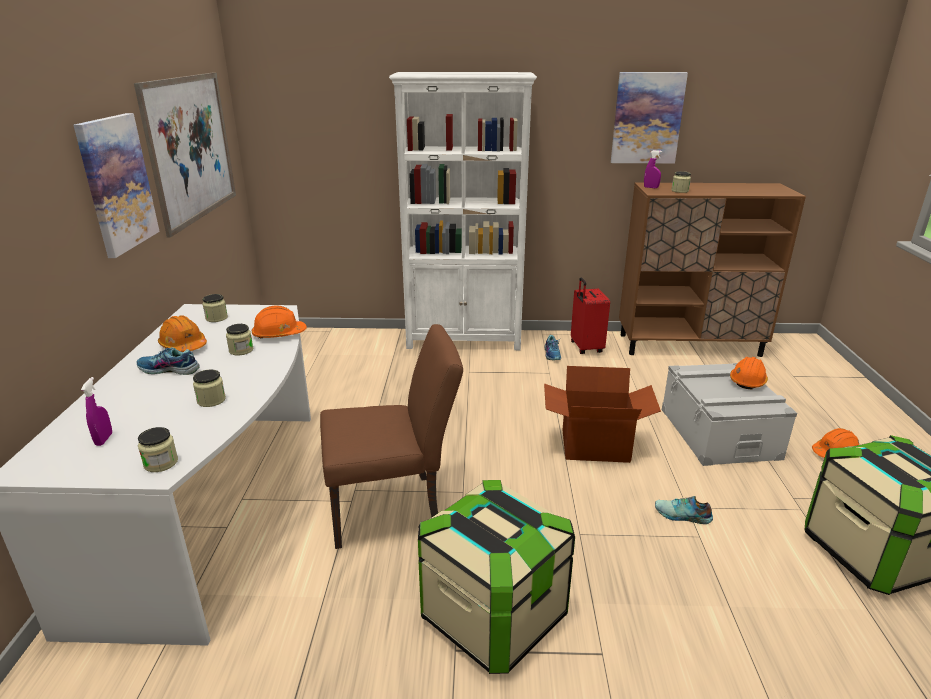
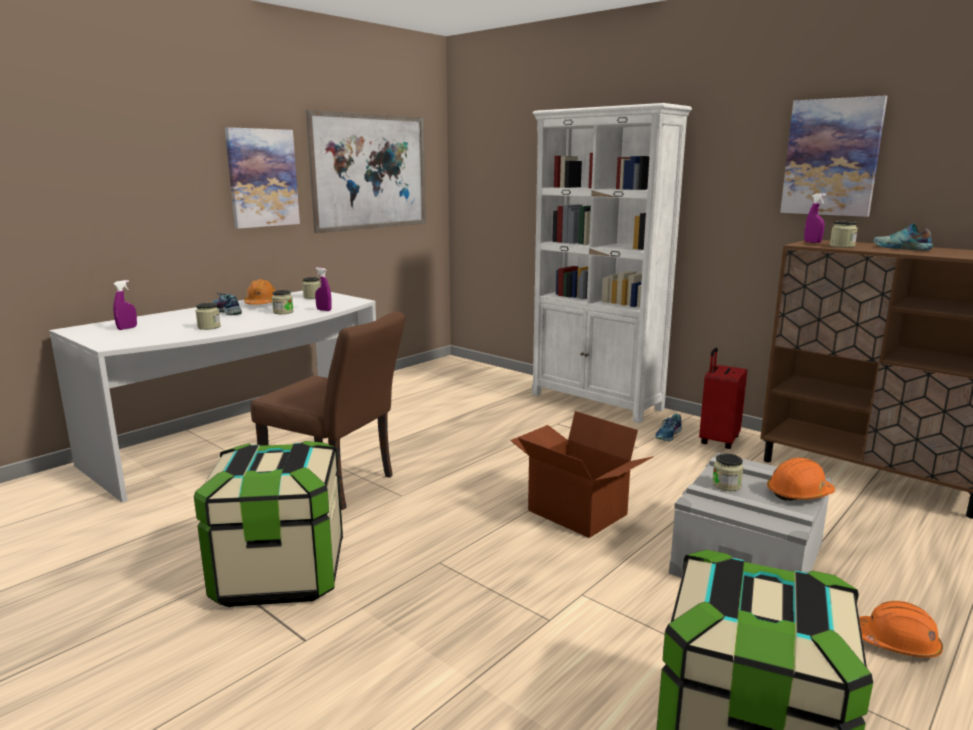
camera: 40 degrees right, 10 degrees down
jar [138,427,178,472] -> jar moved to [712,453,744,491]
orange hard hat [252,306,307,338] -> purple spray bottle [315,267,332,311]
shoe [655,496,713,524] -> shoe moved to [873,223,933,251]

